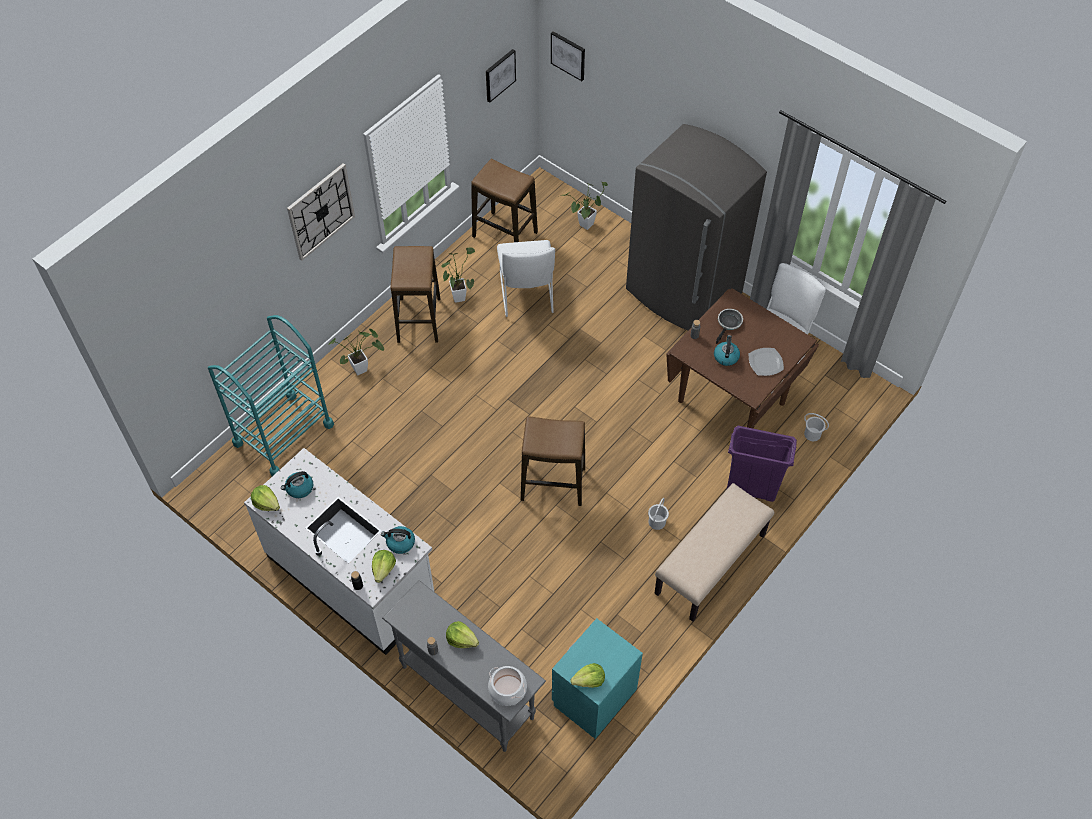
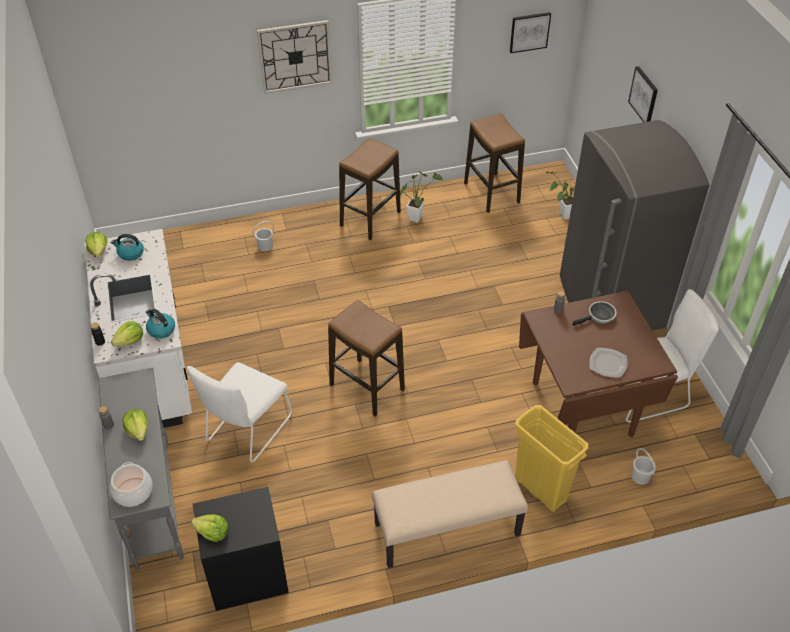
camera: 35 degrees right, 10 degrees down
turquoise cart [208,315,334,476] -> none
potted plant [328,329,384,375] -> none
white chair [497,240,555,317] -> white chair moved to [186,362,292,462]
picture [551,31,585,81] -> picture moved to [628,66,658,122]
turquoise nightstand [552,618,643,739] -> black nightstand [193,487,289,611]
white bucket [648,498,669,530] -> white bucket moved to [252,221,274,251]
kettle [714,335,740,366] -> none
purple trash can [727,426,797,502] -> yellow trash can [515,405,588,512]

